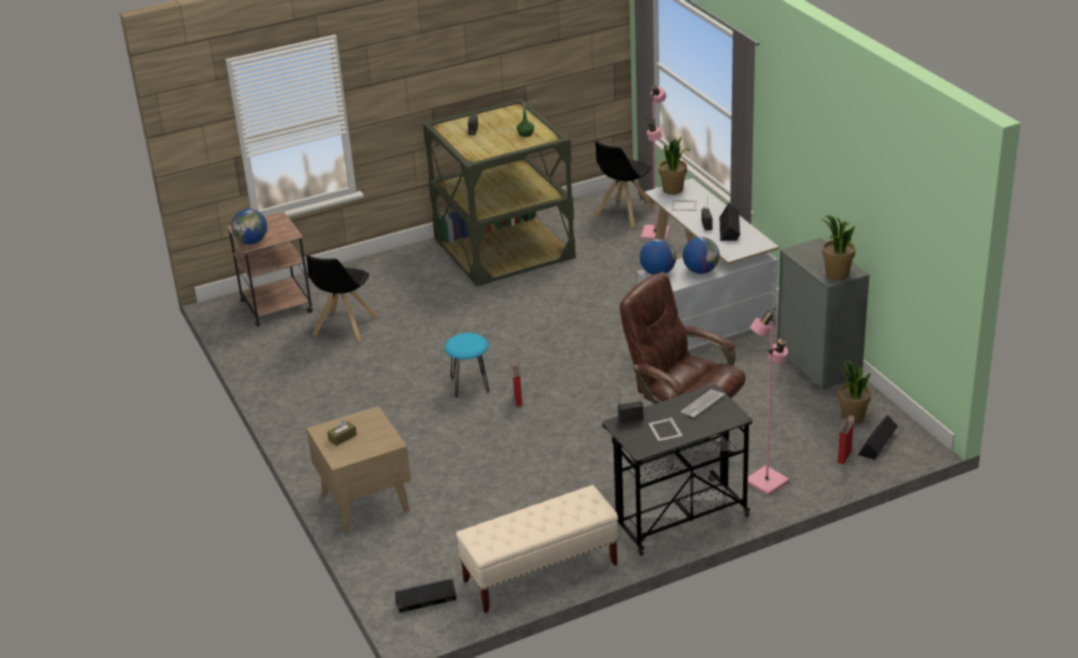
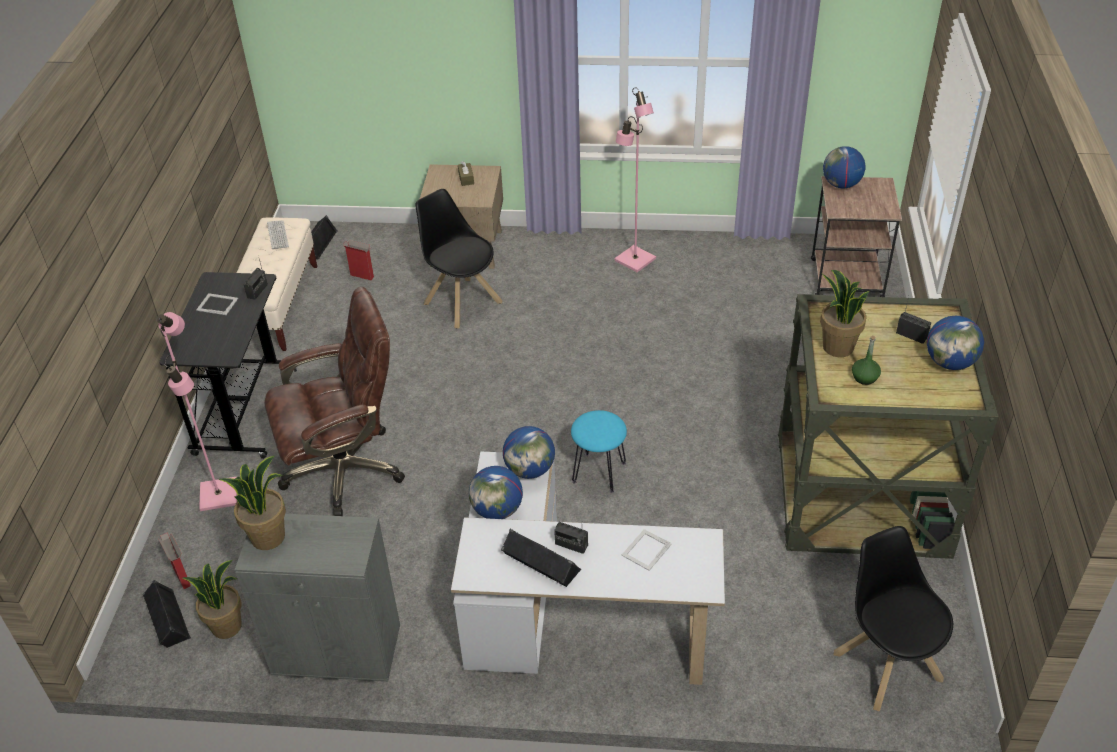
camera: 120 degrees right, 10 degrees up
black chair [306,255,379,342] -> black chair moved to [416,189,502,328]
turquoise stool [445,333,489,398] -> turquoise stool moved to [571,410,627,493]
cardboard box [510,360,523,407] -> cardboard box moved to [343,240,374,280]
pink floor lamp [641,85,669,240] -> pink floor lamp moved to [615,87,656,272]
potted plant [659,137,691,195] -> potted plant moved to [820,270,870,357]
keyboard [680,389,725,418] -> keyboard moved to [267,220,289,249]
none -> globe [927,316,984,370]

